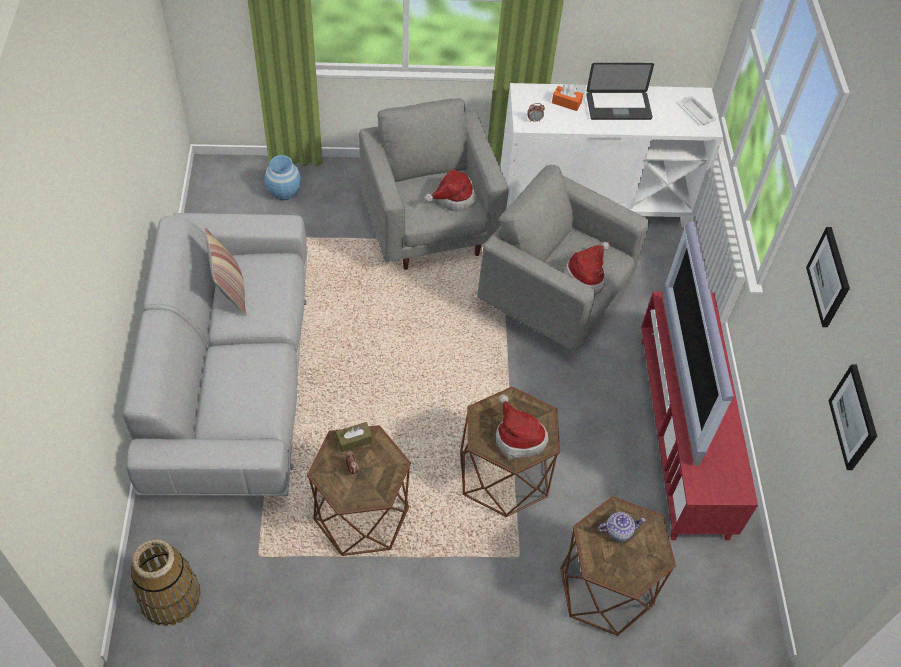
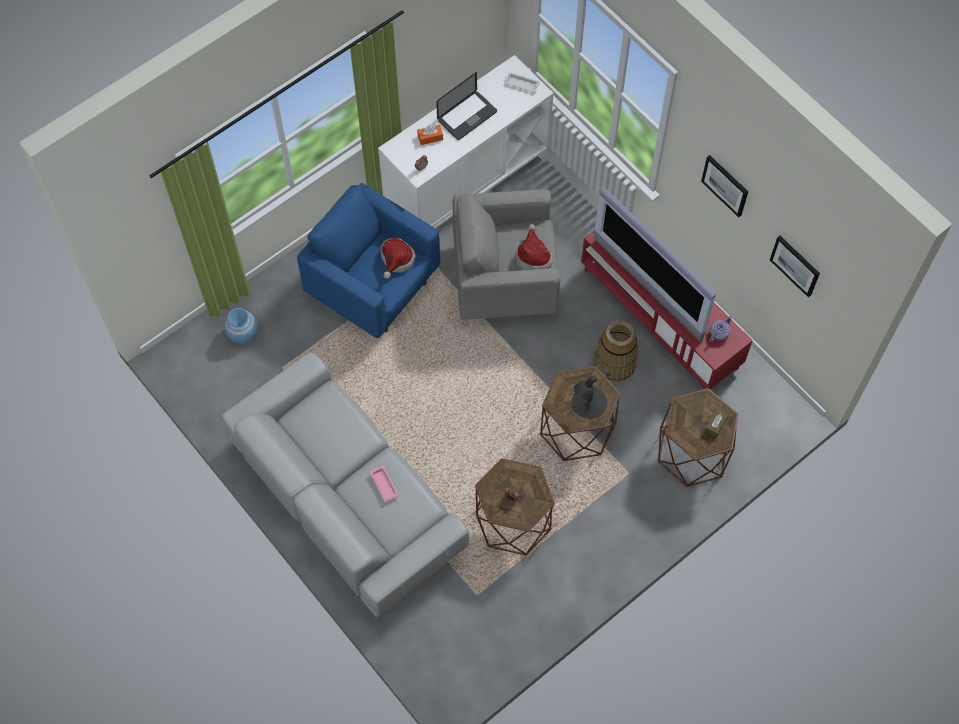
camera: 35 degrees left, 10 degrees up
basket [131,539,201,626] -> basket moved to [594,320,638,382]
pillow [205,228,247,317] -> none
brown tissue box [336,422,372,452] -> brown tissue box moved to [704,408,728,438]
grey armchair [359,98,509,270] -> blue armchair [297,183,440,338]
hat [496,394,548,459] -> black table lamp [572,372,610,419]
teapot [598,512,645,542] -> teapot moved to [709,316,732,342]
none -> pink tray [370,466,398,502]

